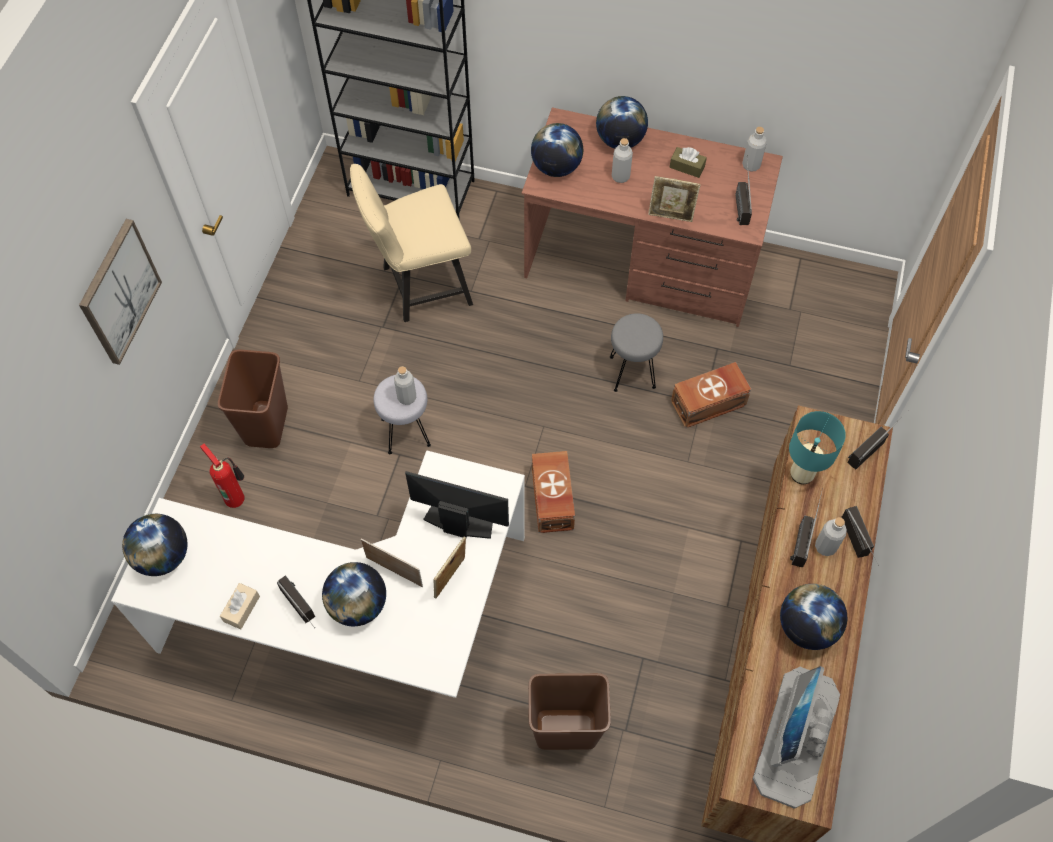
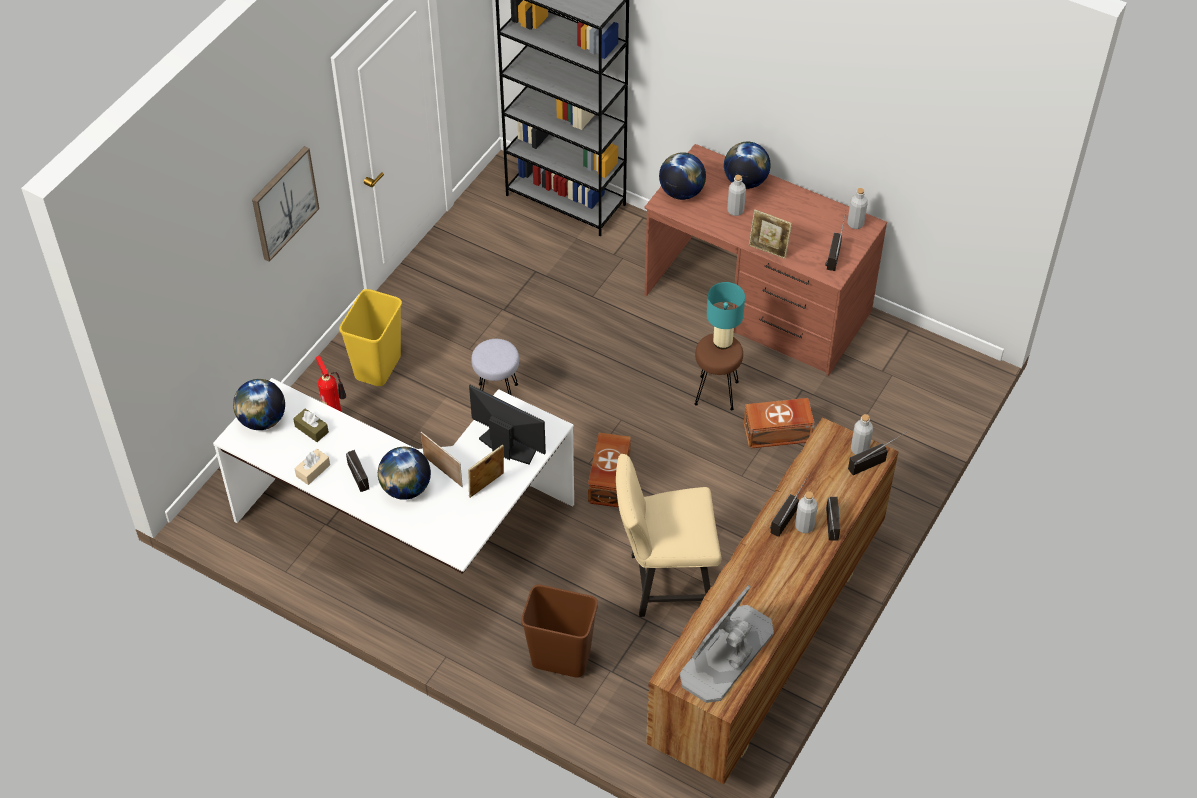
camera: 15 degrees right, 10 degrees down
brown trash can [218,350,288,448] -> yellow trash can [339,289,402,386]
beige chair [350,164,473,322] -> beige chair moved to [616,454,721,617]
grey bottle [394,366,416,405] -> grey bottle moved to [851,414,873,455]
grey stool [610,313,663,392] -> brown stool [695,333,743,410]
brown tissue box [670,147,707,178] -> brown tissue box moved to [293,409,329,442]
globe [780,584,847,650] -> none
turquoise table lamp [789,411,846,484] -> turquoise table lamp moved to [707,282,745,349]

